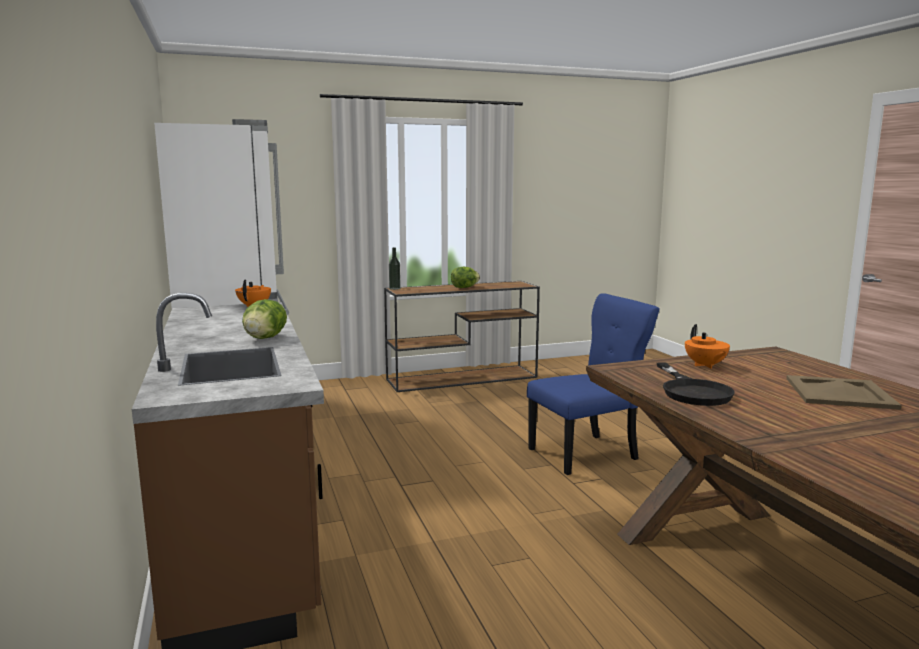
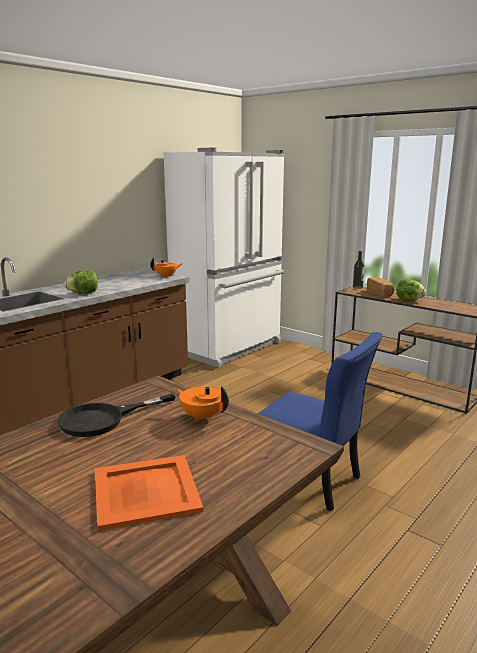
camera: 60 degrees right, 5 degrees up
orange teapot [685,324,730,369] -> orange teapot turned 75 degrees clockwise [175,386,229,422]
beige tray [786,375,902,410] -> orange tray [95,455,203,531]
none -> bread [367,277,394,297]

